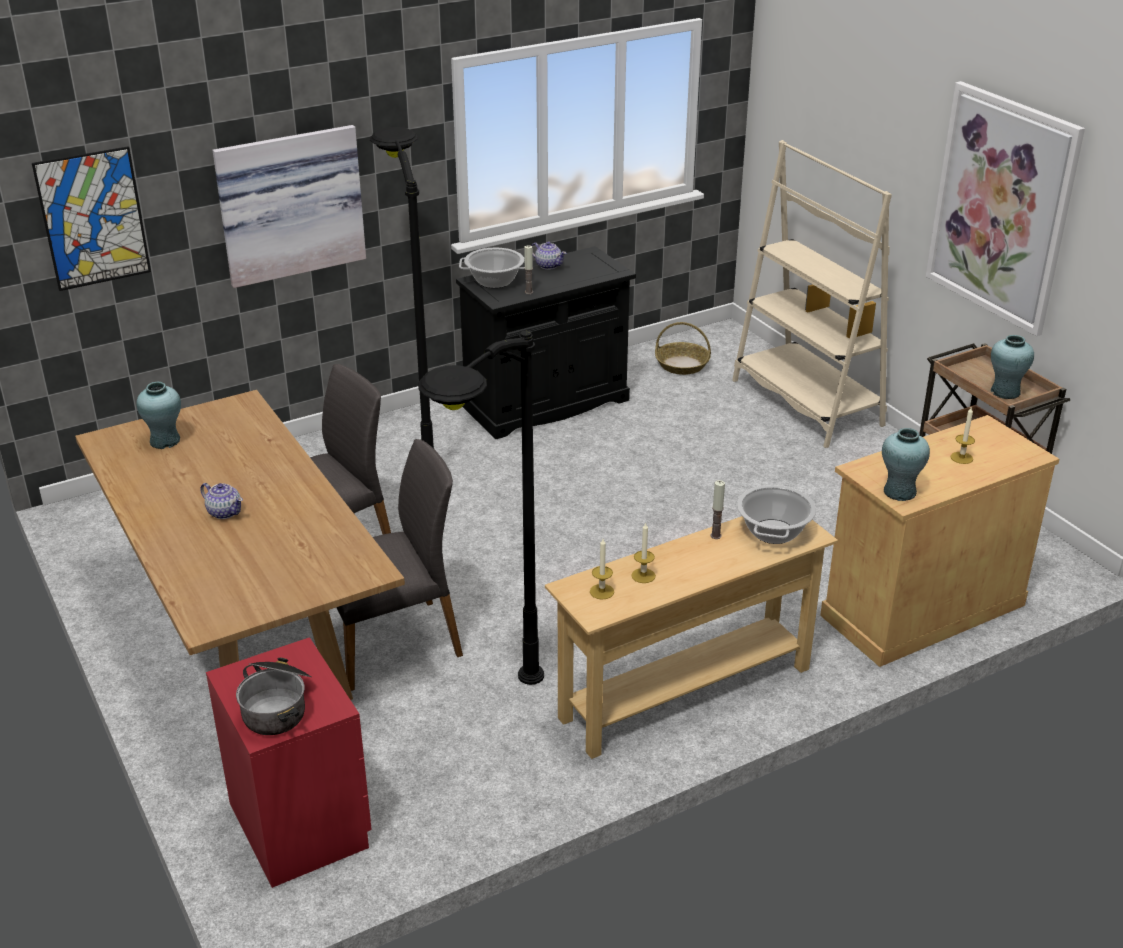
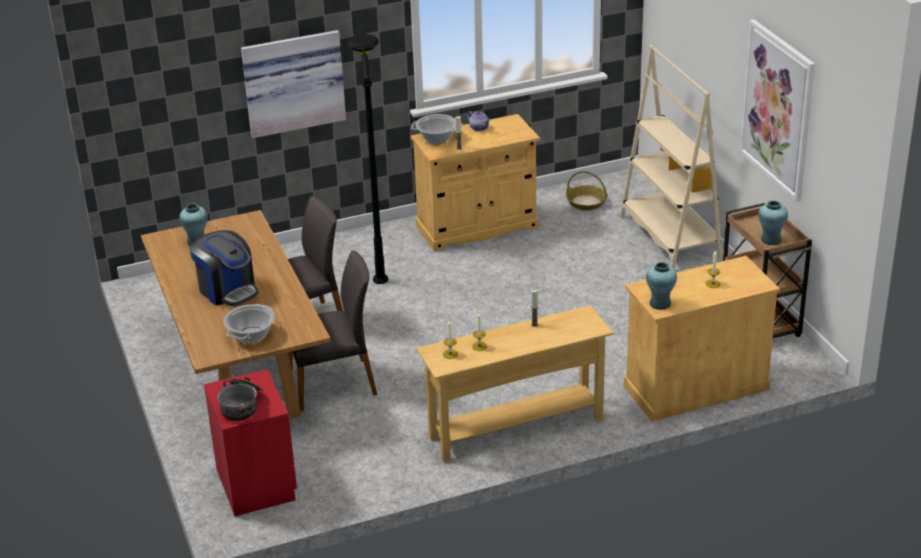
camera: 10 degrees right, 0 degrees up
picture [32,146,151,291] -> none
teapot [200,483,243,519] -> coffee machine [190,230,259,306]
black floor lamp [418,331,544,685] -> none
black cabinet [456,246,636,439] -> beige cabinet [411,114,540,252]
cooking pot [737,484,816,544] -> cooking pot moved to [223,304,275,343]

